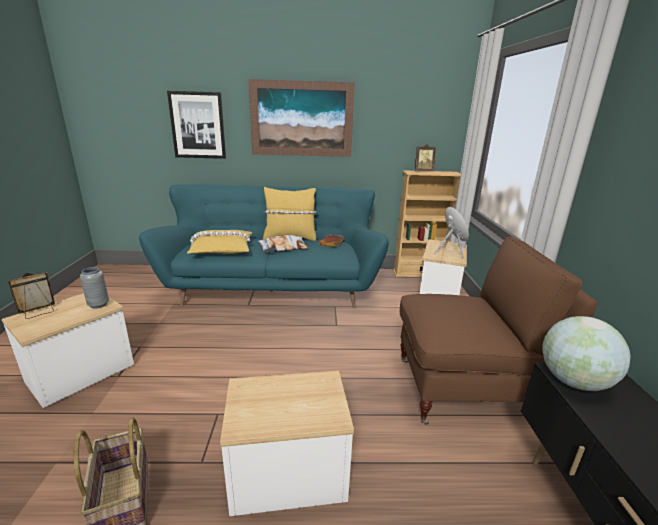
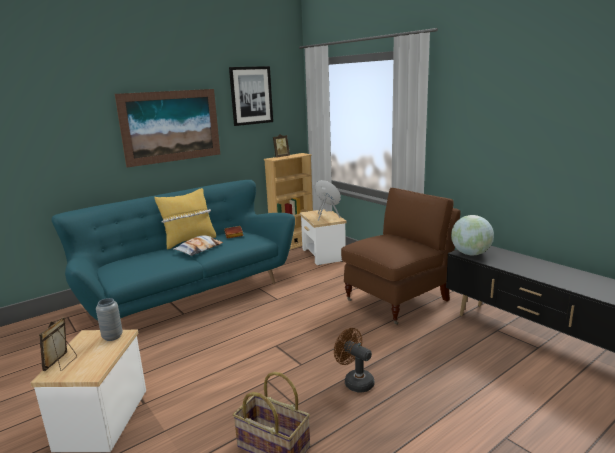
camera: 35 degrees left, 5 degrees down
picture [167,91,226,159] -> picture moved to [229,66,273,126]
yellow pillow [187,230,253,254] -> none
side table [220,371,354,516] -> brown fan [334,328,374,393]

